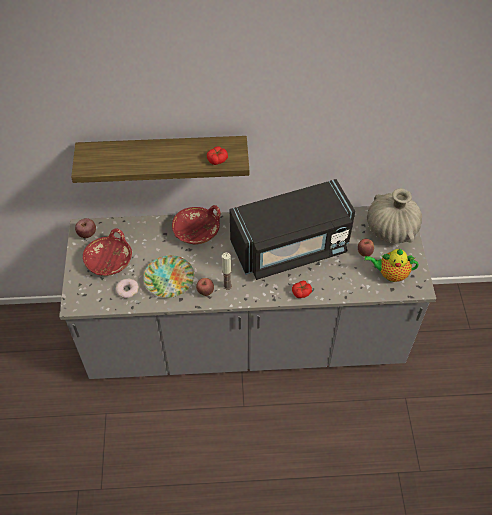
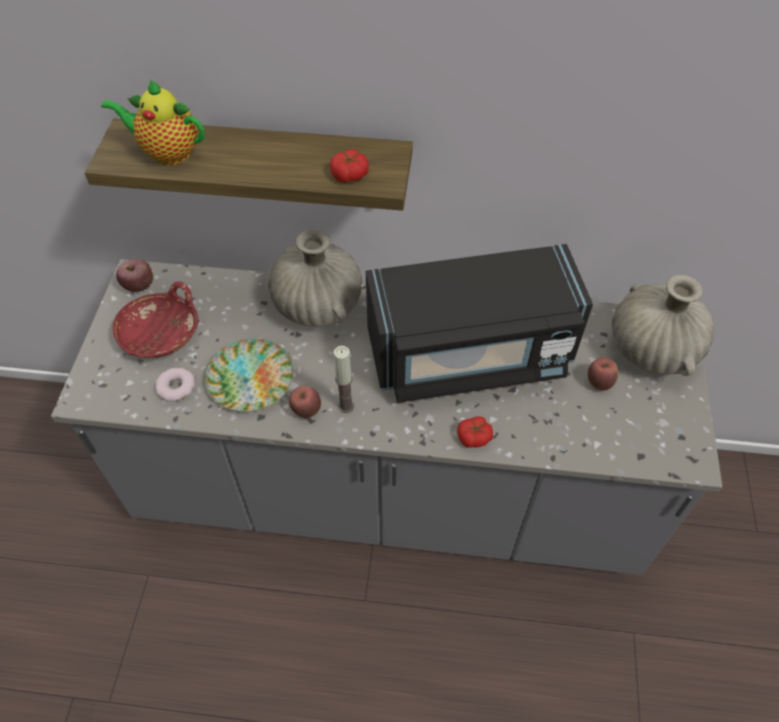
camera: 10 degrees right, 0 degrees up
red bowl [172,205,221,244] -> beige vase [268,229,362,327]
teapot [365,249,419,282] -> teapot moved to [101,79,205,165]

